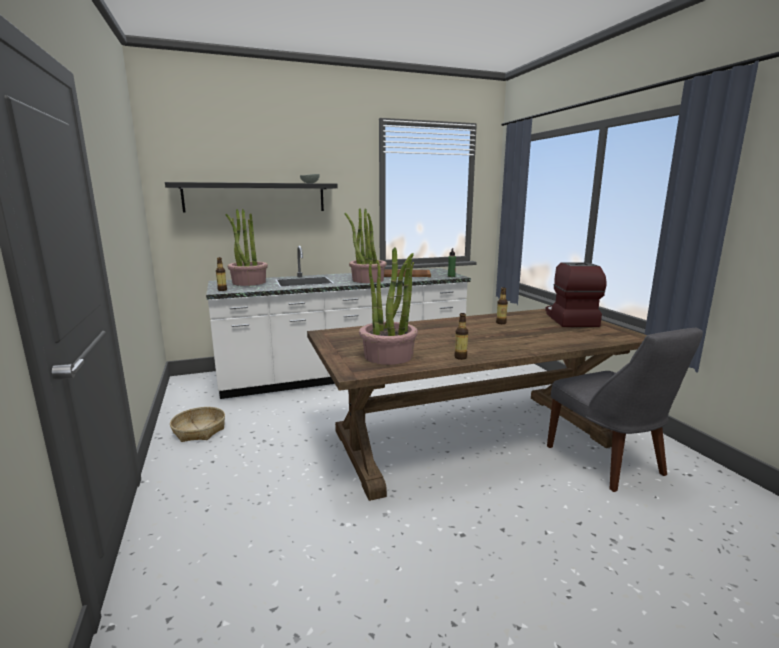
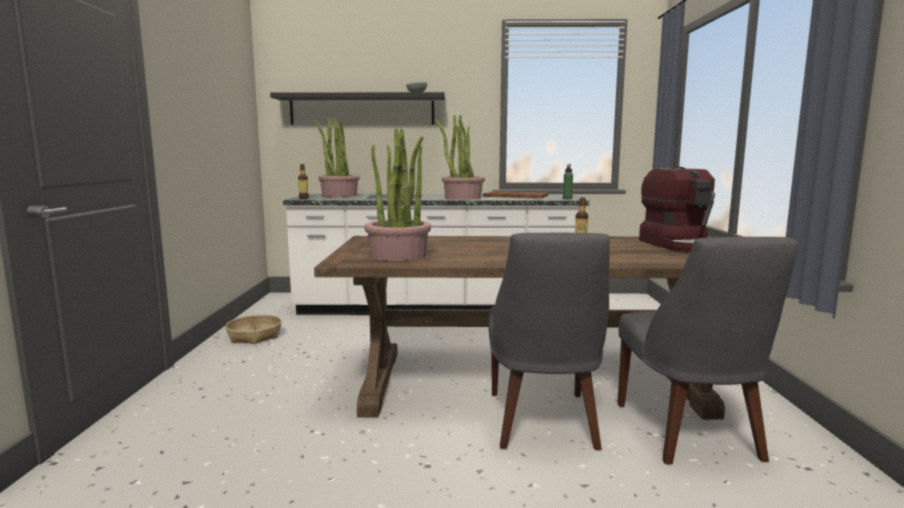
camera: 20 degrees right, 5 degrees down
bottle [454,313,468,360] -> none
coffee machine [545,262,607,327] -> coffee machine turned 150 degrees clockwise [639,167,715,253]
none -> grey chair [488,233,610,450]

